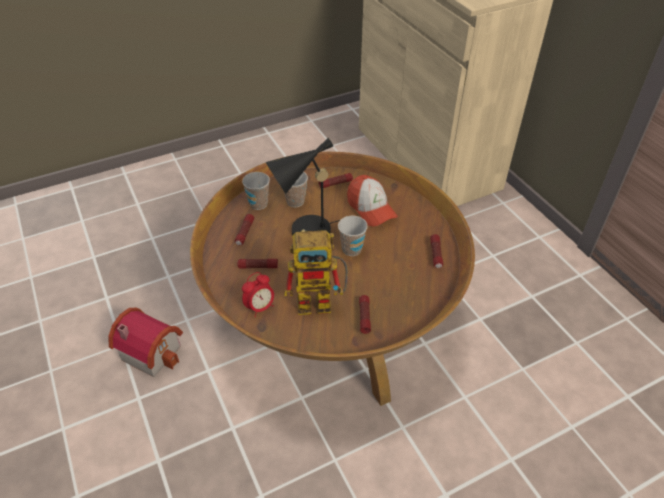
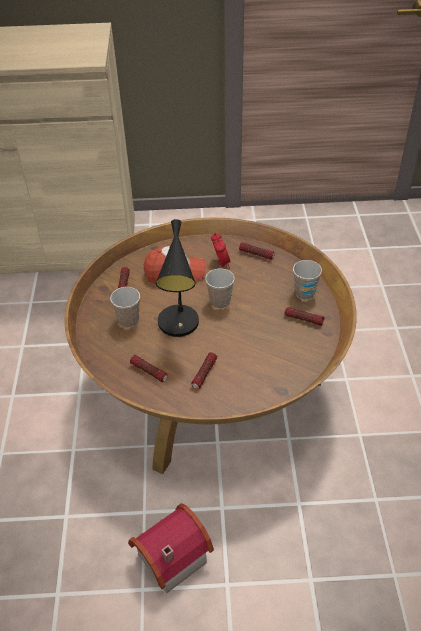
camera: 65 degrees left, 0 degrees up
cup [242,172,270,210] -> cup moved to [293,260,322,300]
alarm clock [242,272,274,317] -> alarm clock moved to [211,233,231,269]
toy robot [284,230,348,315] -> none

